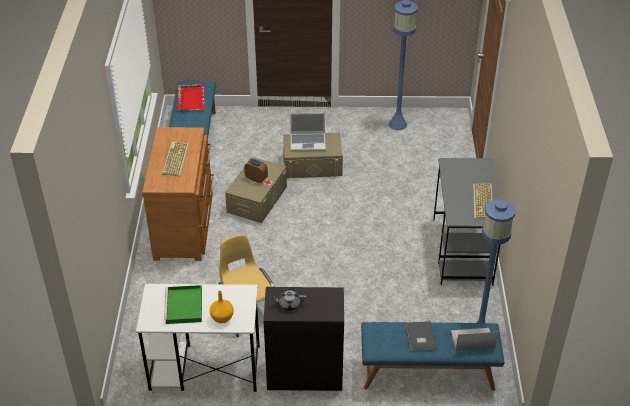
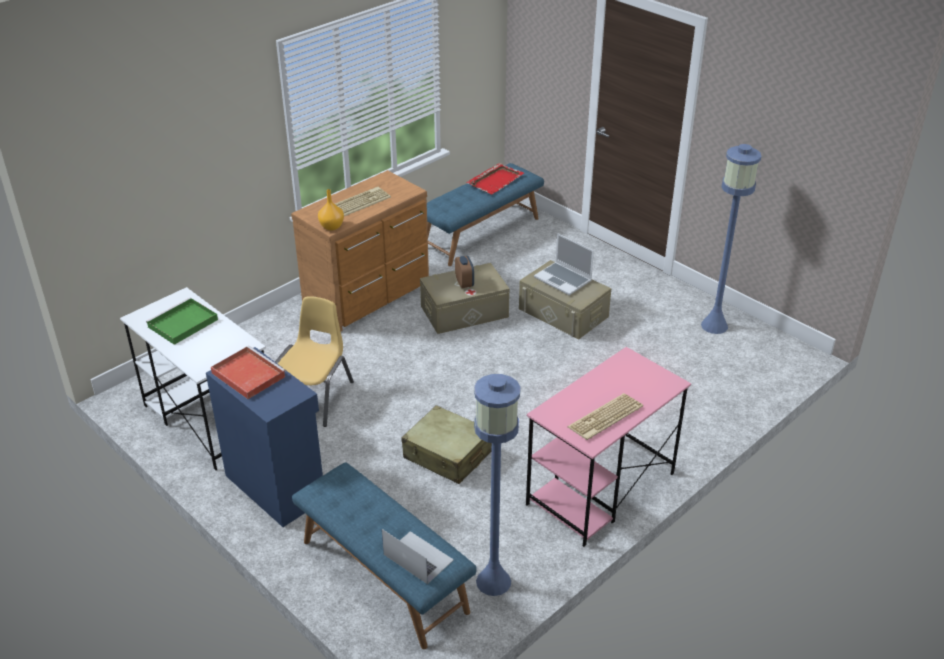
camera: 45 degrees right, 5 degrees down
orange vase [210,291,234,323] -> orange vase moved to [318,189,344,231]
black cabinet [264,287,344,391] -> blue cabinet [206,347,325,527]
grey teapot [270,289,307,311] -> red tray [211,346,286,399]
grey book [406,321,436,351] -> none
grey desk [433,158,501,286] -> pink desk [526,347,691,547]
none -> beige suitcase [401,405,492,484]

